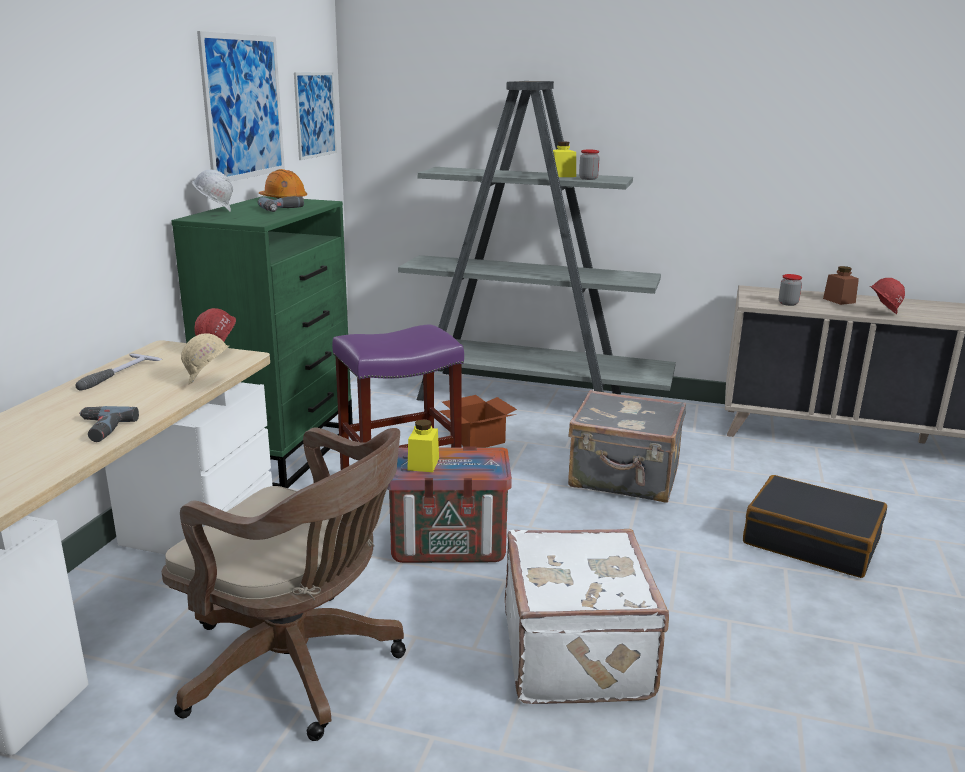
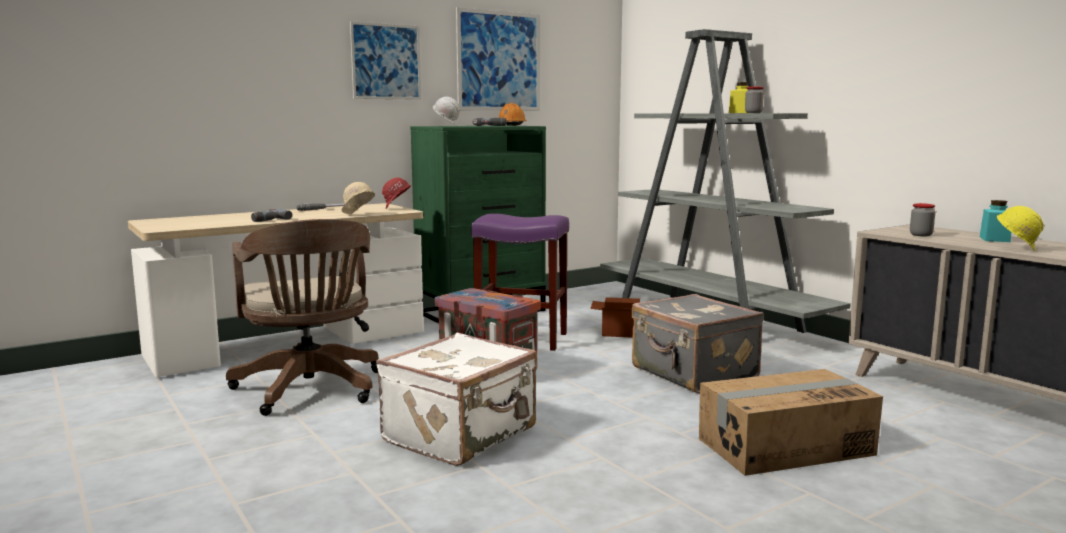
camera: 40 degrees right, 10 degrees down
picture [294,72,337,160] -> picture moved to [350,21,421,100]
yellow jar [408,419,439,472] -> none
black suitcase [743,475,887,578] -> cardboard box [699,369,883,476]
brown jar [823,266,859,305] -> turquoise jar [980,200,1011,242]
red hard hat [870,278,905,314] -> yellow hard hat [997,206,1044,251]

